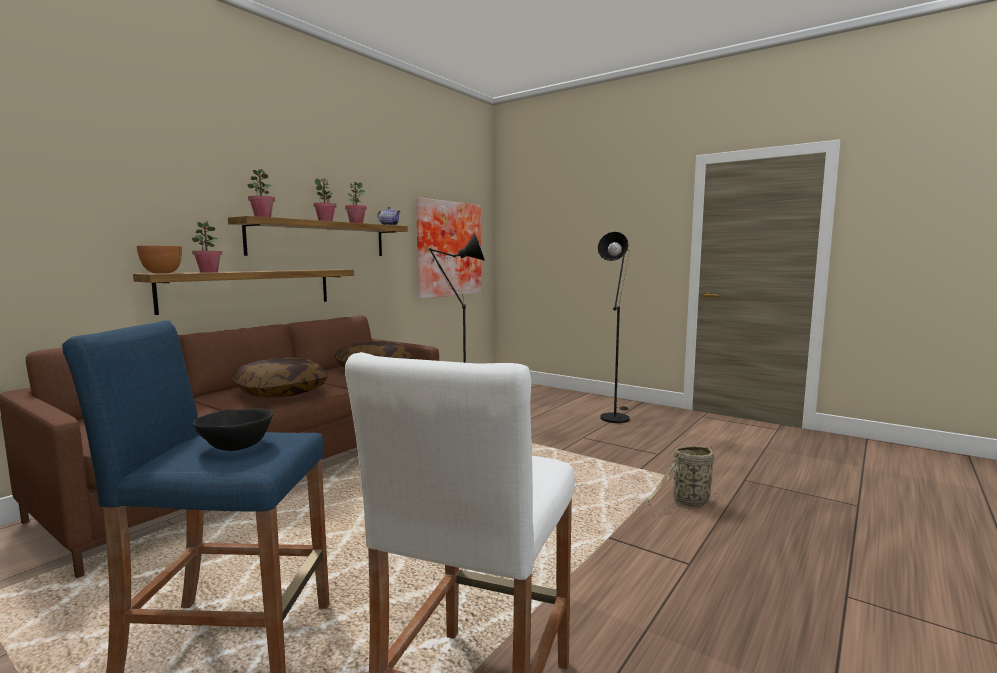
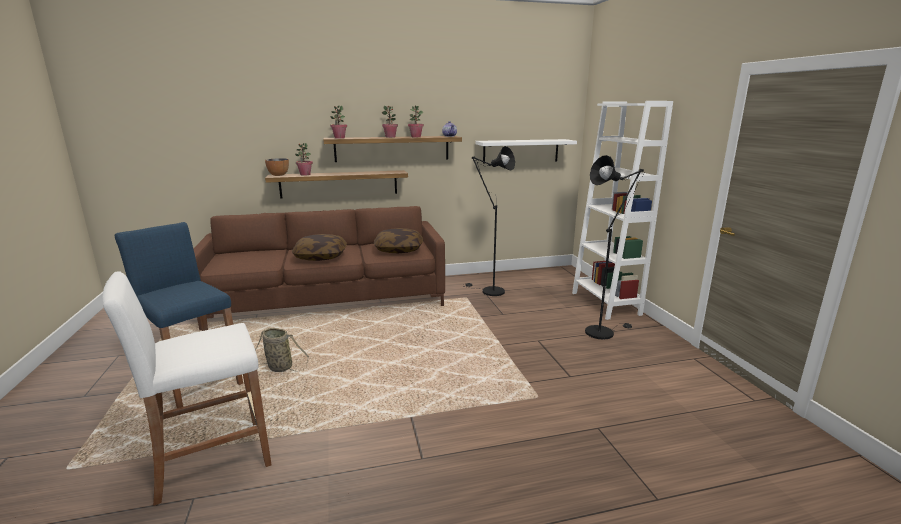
camera: 40 degrees right, 10 degrees up
black bowl [193,408,273,451] -> none
picture [416,197,481,298] -> white shelf [475,139,577,164]
basket [646,446,722,511] -> basket moved to [255,328,309,372]
none -> white bookcase [572,101,673,320]

